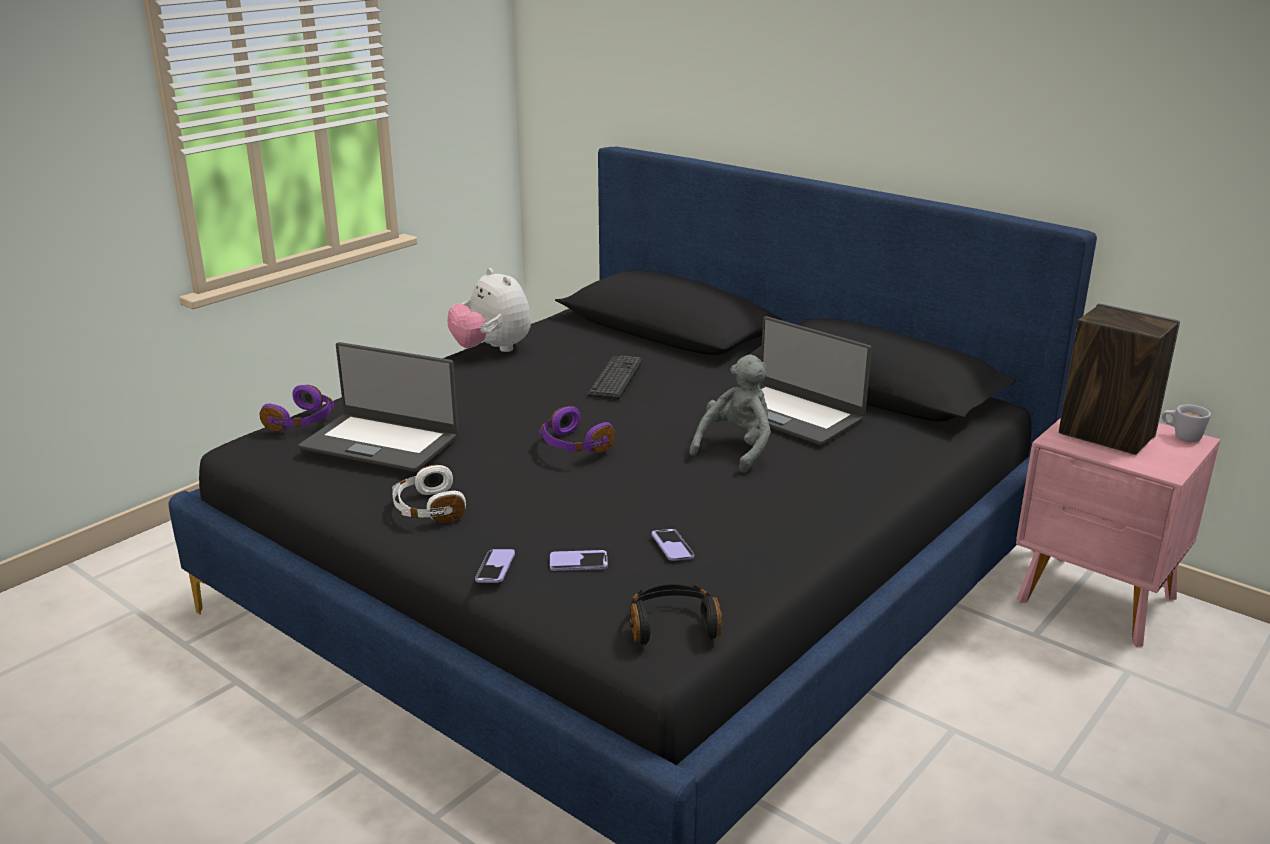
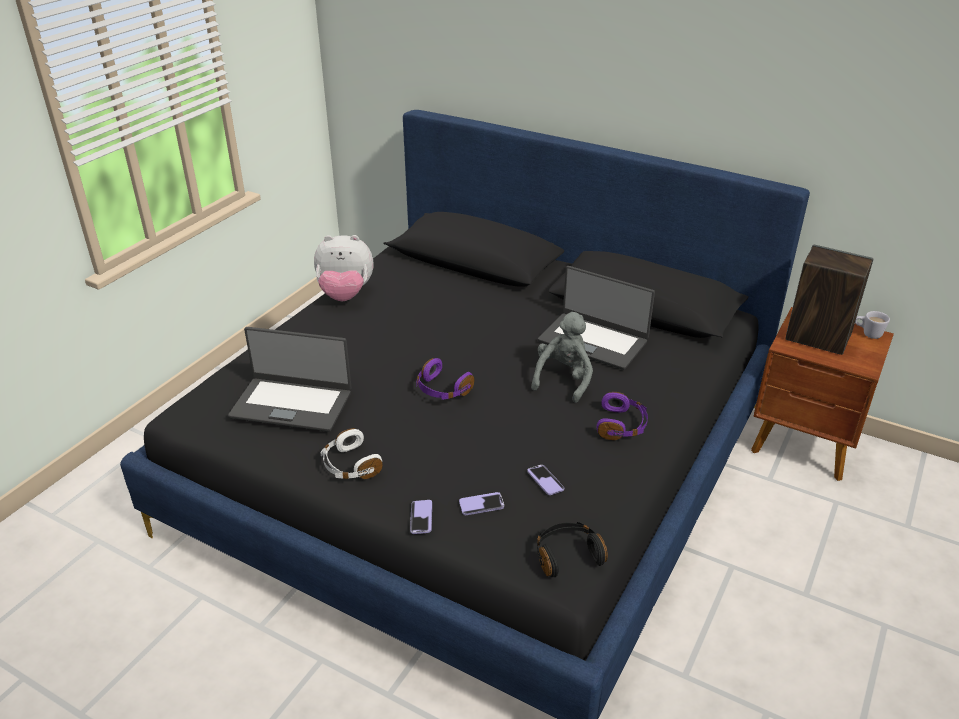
camera: 10 degrees left, 10 degrees up
purple headphones [260,385,335,431] -> purple headphones moved to [596,392,648,440]
plush toy [448,268,531,352] -> plush toy turned 45 degrees counterclockwise [314,235,374,301]
keyboard [588,355,642,400] -> none
pink nightstand [1016,418,1220,647] -> brown nightstand [751,307,894,481]

